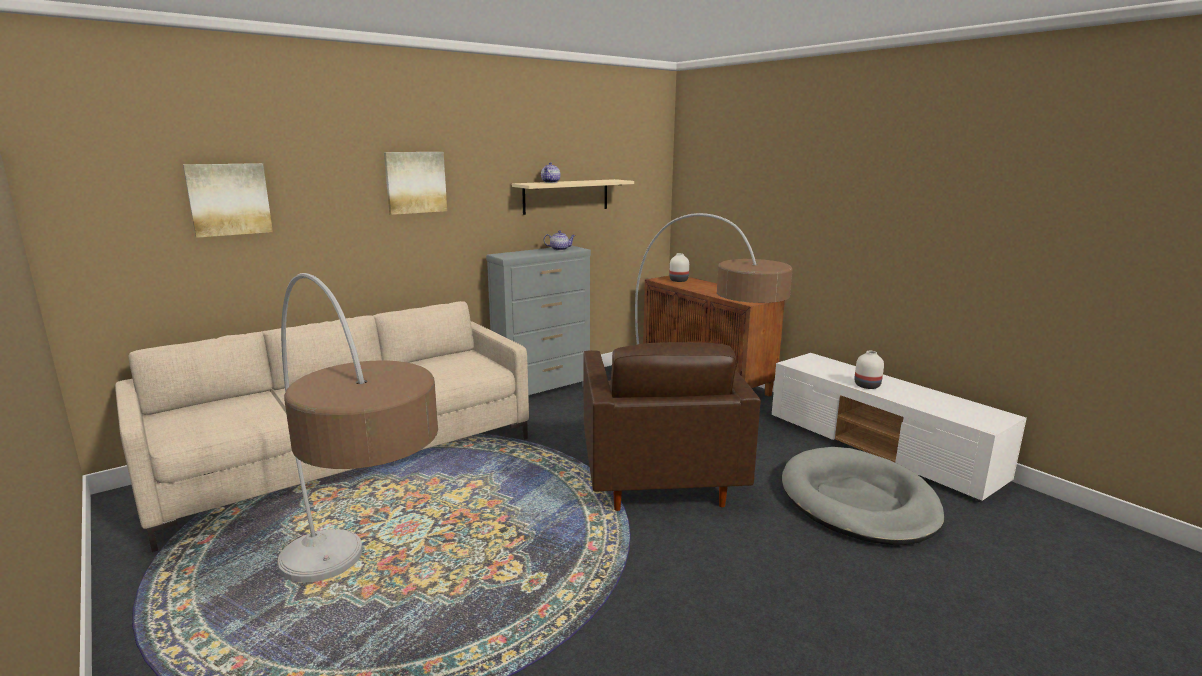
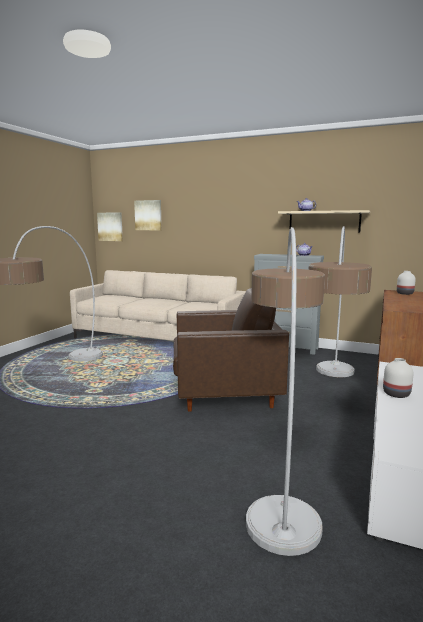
camera: 60 degrees right, 5 degrees down
picture [384,152,447,215] -> picture moved to [97,212,123,241]
brown armchair [584,342,761,511] -> brown armchair turned 150 degrees counterclockwise [173,288,289,412]
grey dog bed [782,447,945,545] -> floor lamp [246,227,325,556]

